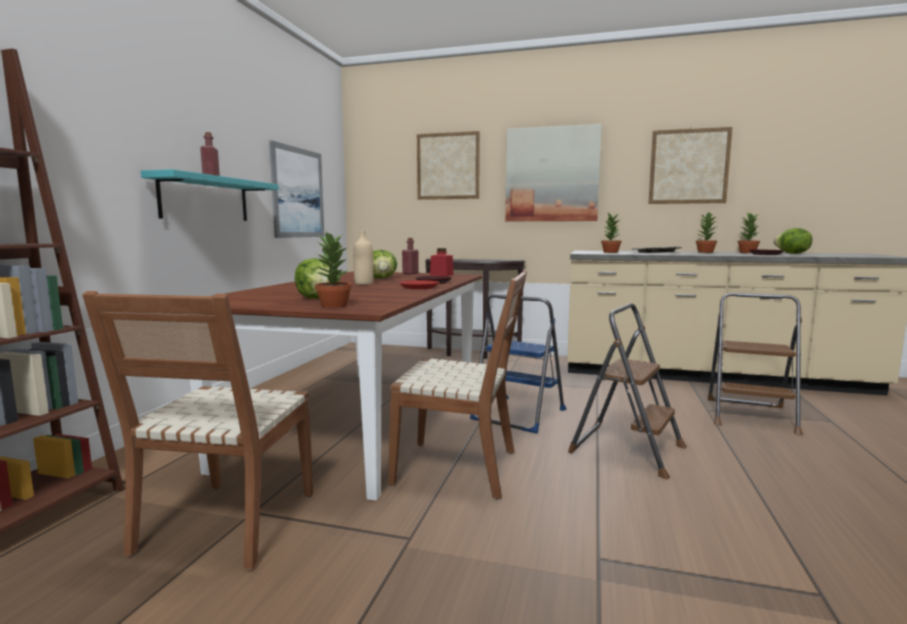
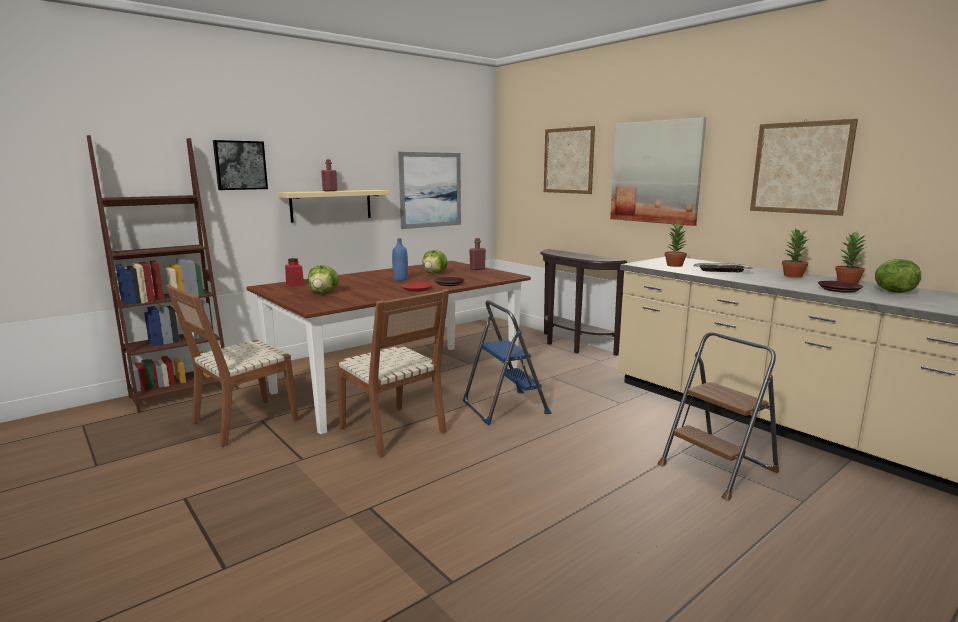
camera: 35 degrees right, 5 degrees up
turquoise shelf [141,169,279,221] -> beige shelf [277,190,390,223]
potted plant [315,231,352,308] -> none
beige bottle [353,230,374,285] -> blue bottle [392,238,408,281]
red jar [430,248,454,276] -> red jar moved to [285,258,304,287]
brown step ladder [568,303,687,479] -> none
none -> picture [213,140,268,190]

